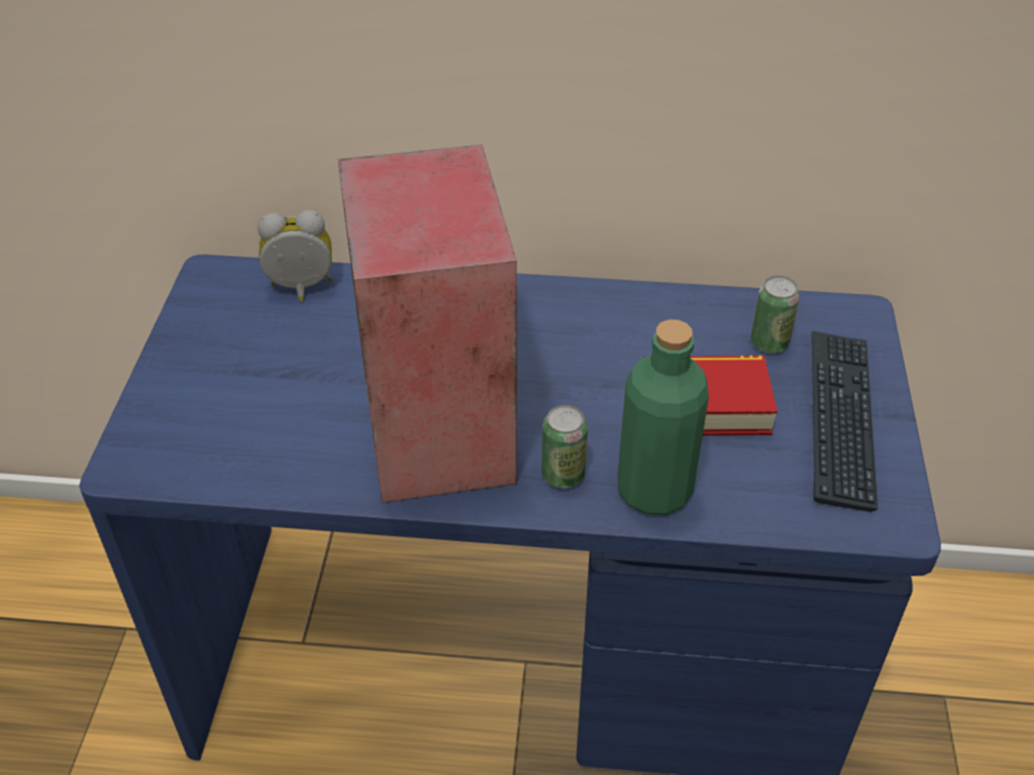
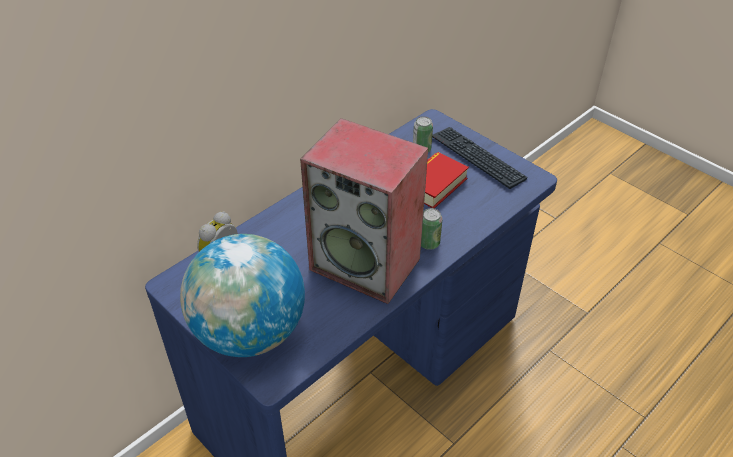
camera: 50 degrees left, 0 degrees up
green bottle [618,320,709,515] -> none
none -> globe [180,234,305,357]

